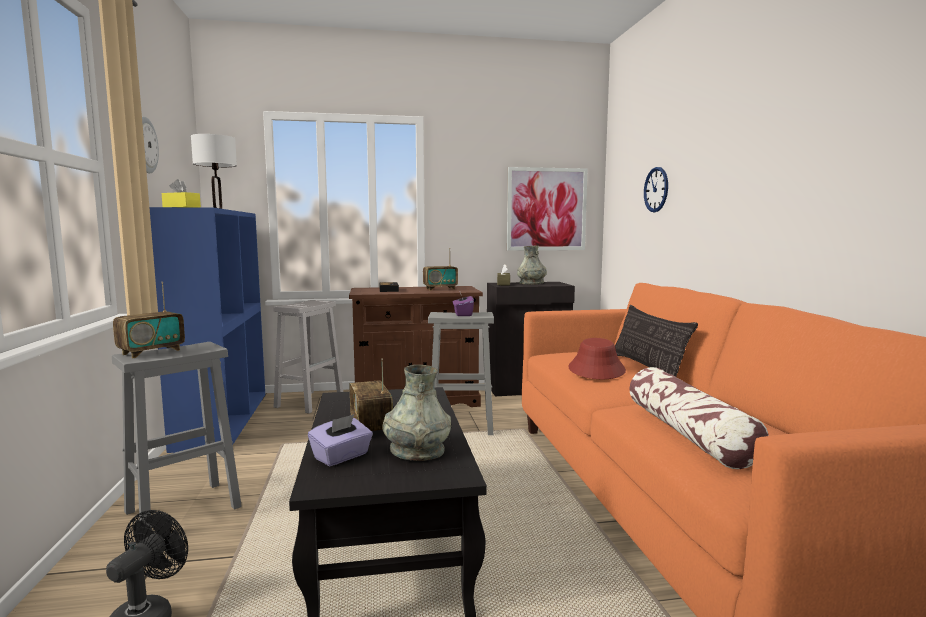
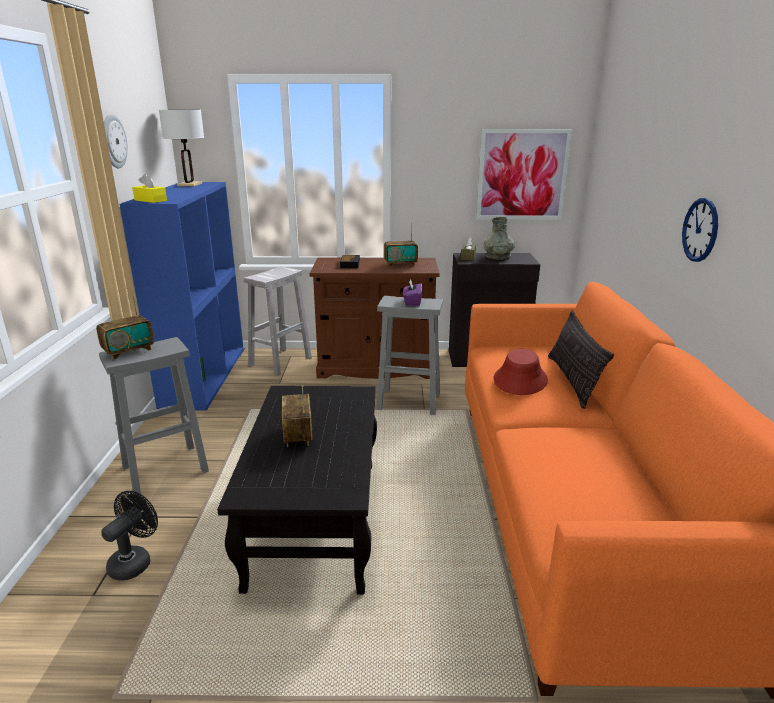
camera: 10 degrees right, 15 degrees up
purple tissue box [308,414,373,466] -> none
grey vase [382,365,451,461] -> none
pillow [629,367,769,469] -> none
wall clock [644,167,668,212] -> wall clock moved to [682,198,718,262]

